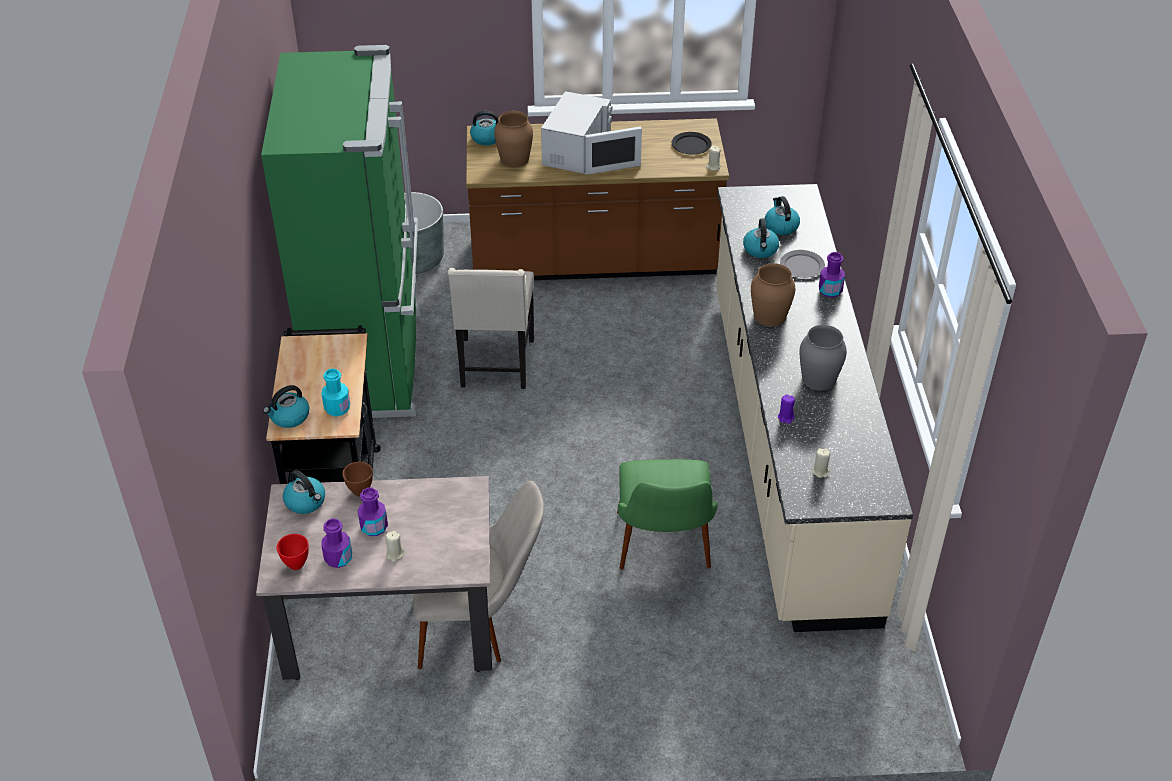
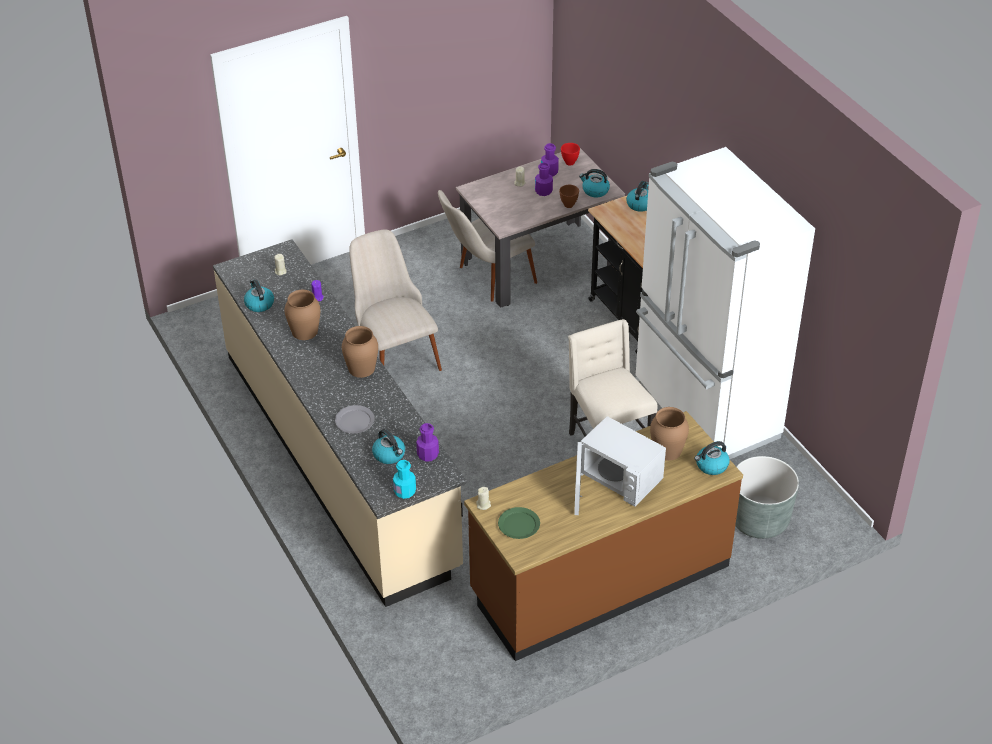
camera: 155 degrees right, 0 degrees up
green fridge [261,45,421,418] -> white fridge [635,147,815,459]
turquoise bottle [321,368,350,417] -> turquoise bottle moved to [393,460,416,499]
white microwave [541,91,642,175] -> white microwave turned 45 degrees counterclockwise [574,416,666,515]
green chair [617,459,718,570] -> beige chair [349,230,442,371]
black plate [672,132,712,155] -> green plate [498,507,540,539]
kettle [743,219,779,258] -> kettle moved to [244,280,274,312]
grey vase [799,325,847,390] -> brown vase [284,290,321,340]
purple bottle [819,252,845,297] -> purple bottle moved to [416,423,439,462]

